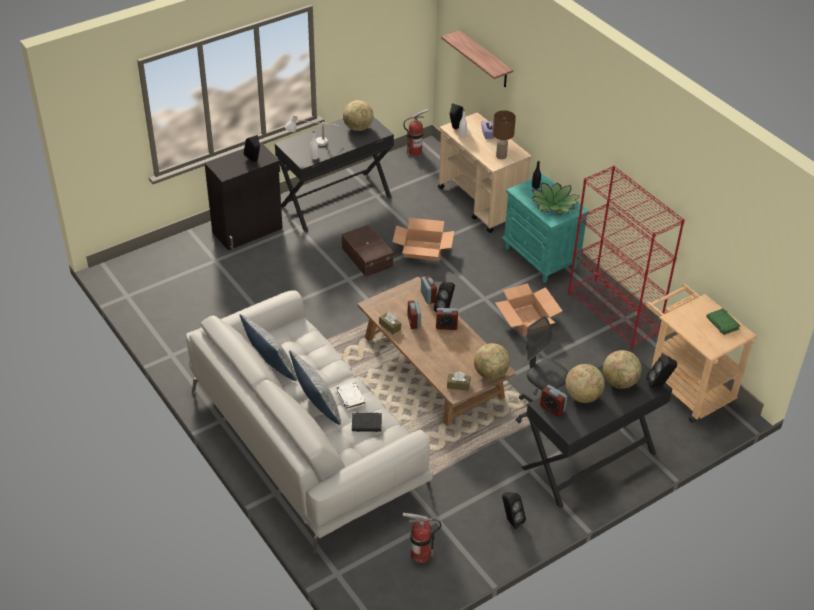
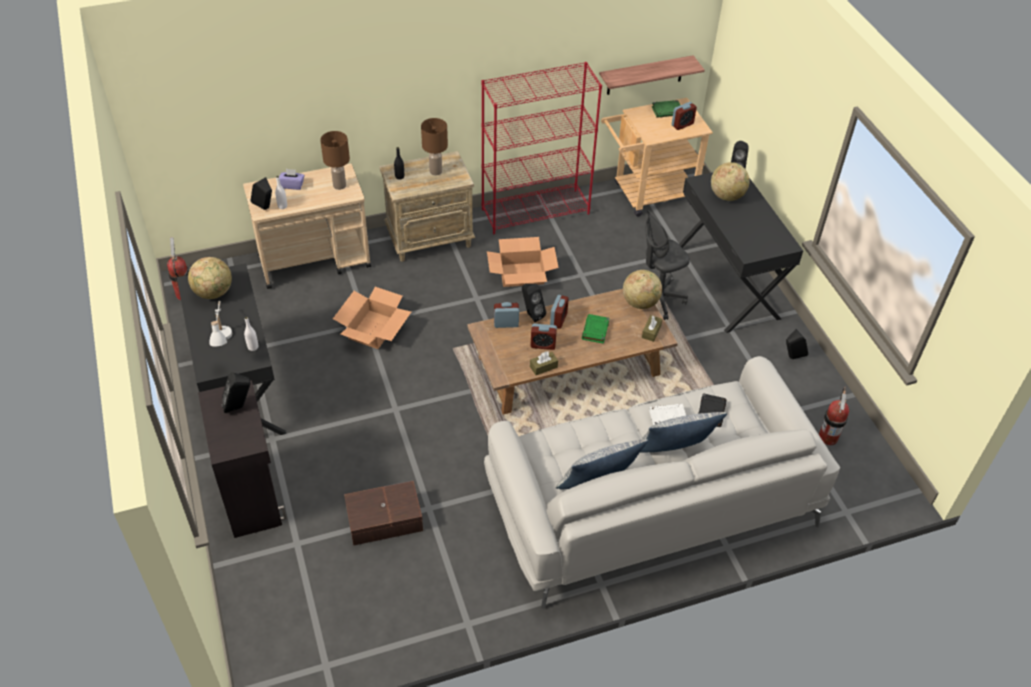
camera: 75 degrees left, 5 degrees up
brown storage box [342,225,394,277] -> brown storage box moved to [344,480,423,546]
shelf [441,30,513,87] -> shelf moved to [599,55,705,95]
turquoise nightstand [502,174,589,283] -> beige nightstand [379,151,475,262]
potted plant [532,182,580,215] -> brown table lamp [421,118,448,176]
alarm clock [540,385,567,417] -> alarm clock moved to [672,102,697,130]
globe [566,364,605,403] -> none
none -> green book [582,314,609,344]

